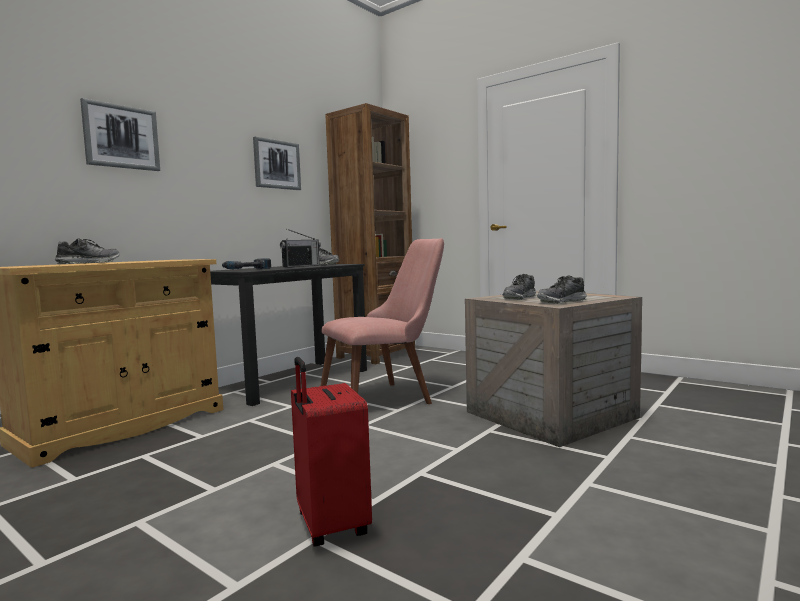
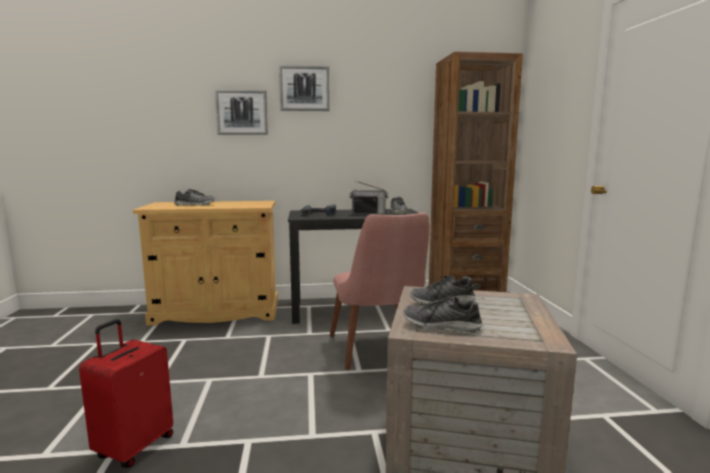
camera: 45 degrees right, 5 degrees up
picture [253,137,301,190] -> picture moved to [279,65,330,111]
pink chair [321,238,444,404] -> pink chair turned 60 degrees clockwise [330,213,430,370]

